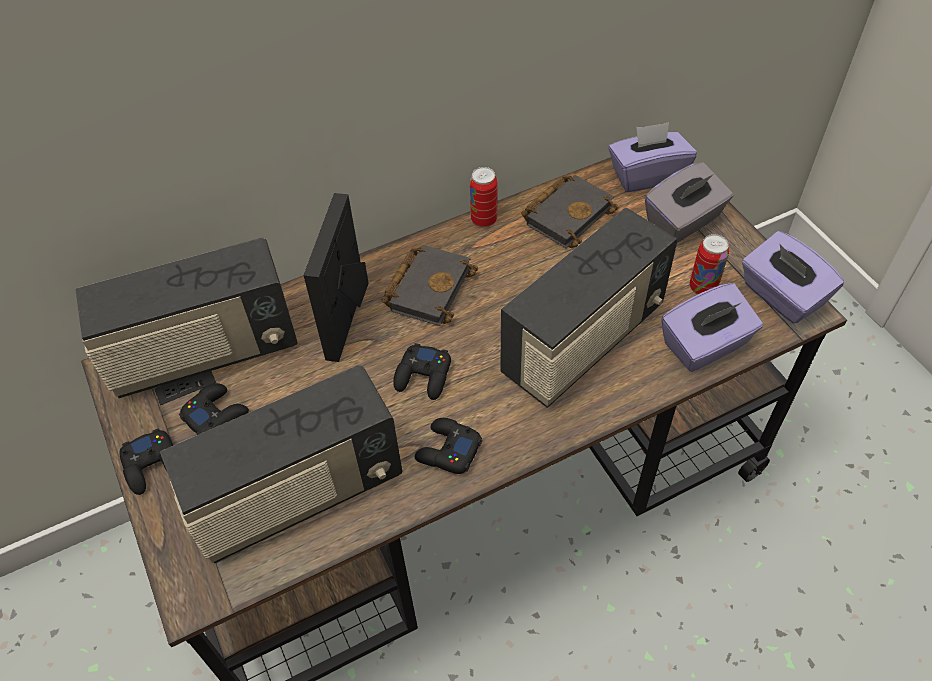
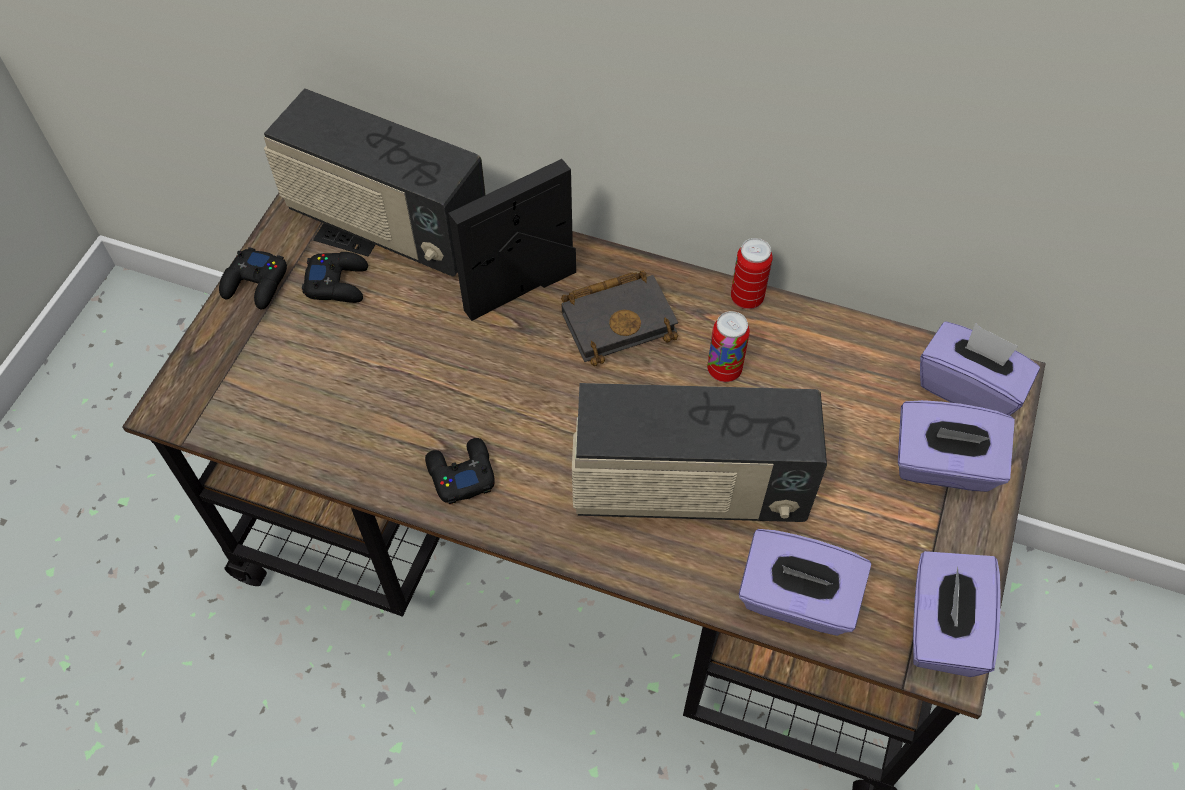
camera: 45 degrees right, 5 degrees up
radio [160,365,402,564] -> none
black game controller [393,343,451,400] -> none
black book [521,175,619,248] -> none
grey tissue box [645,162,733,243] -> purple tissue box [898,400,1015,492]
can [690,234,729,295] -> can moved to [707,311,750,382]

